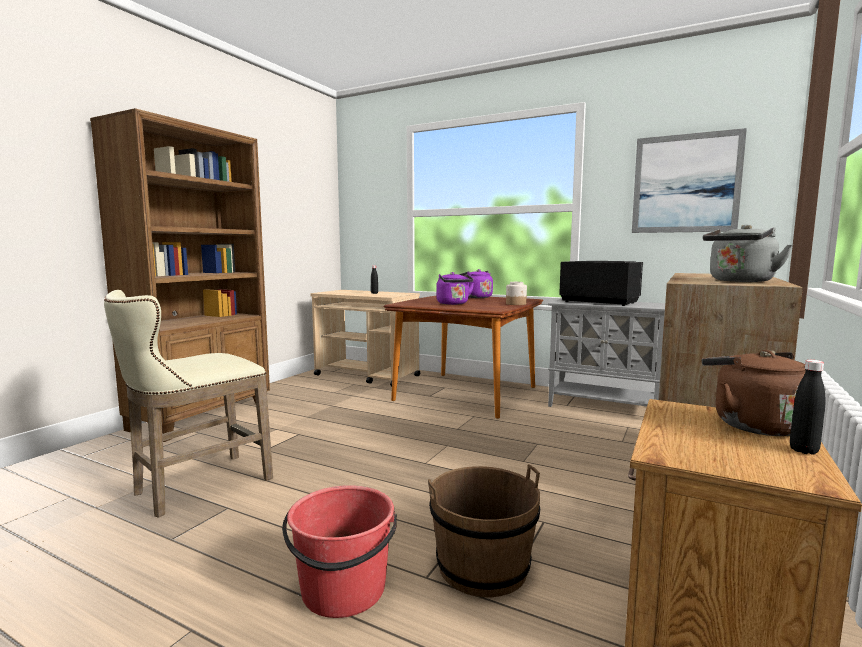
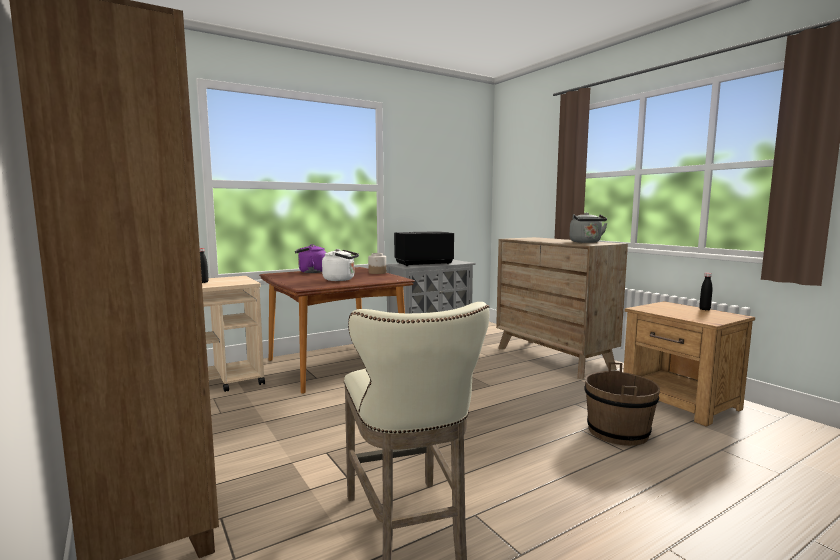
camera: 60 degrees left, 0 degrees up
red bucket [282,485,397,618] -> none
purple kettle [436,272,474,305] -> white kettle [322,249,359,281]
picture [632,128,747,233] -> none
brown kettle [702,350,806,436] -> none

